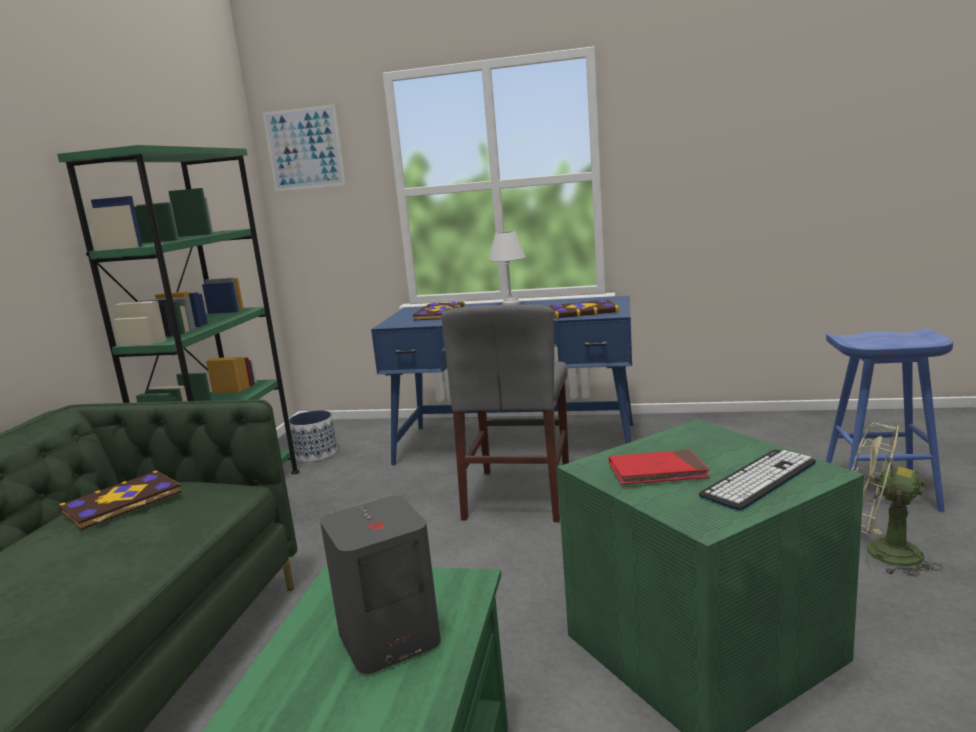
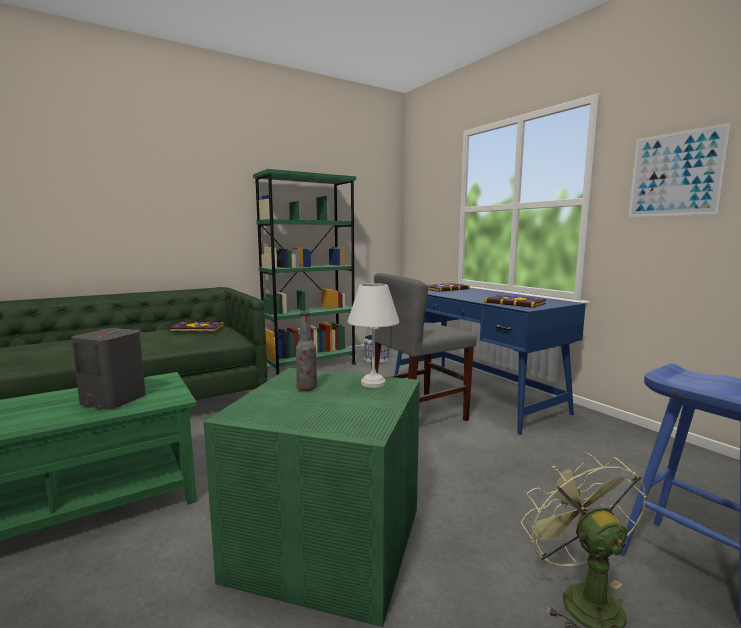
camera: 45 degrees right, 5 degrees down
picture [263,104,346,191] -> picture moved to [629,123,731,217]
white table lamp [489,231,526,305] -> white table lamp moved to [347,283,400,388]
red book [609,449,710,485] -> bottle [296,312,317,391]
keyboard [699,450,816,511] -> none

